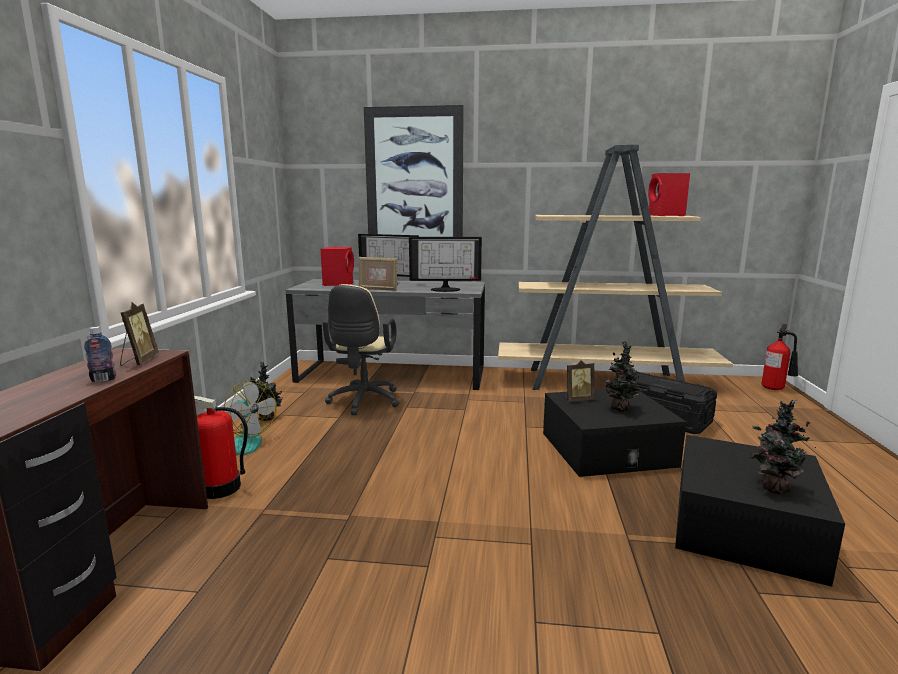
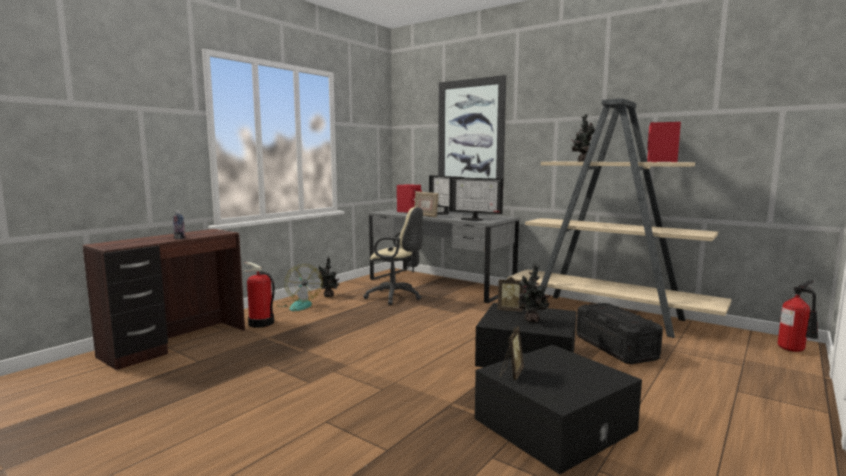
camera: 30 degrees right, 5 degrees down
picture frame [120,302,159,366] -> picture frame moved to [500,326,524,380]
beige office chair [323,284,399,415] -> beige office chair turned 105 degrees counterclockwise [363,207,423,305]
potted plant [749,400,816,494] -> potted plant moved to [571,114,597,162]

